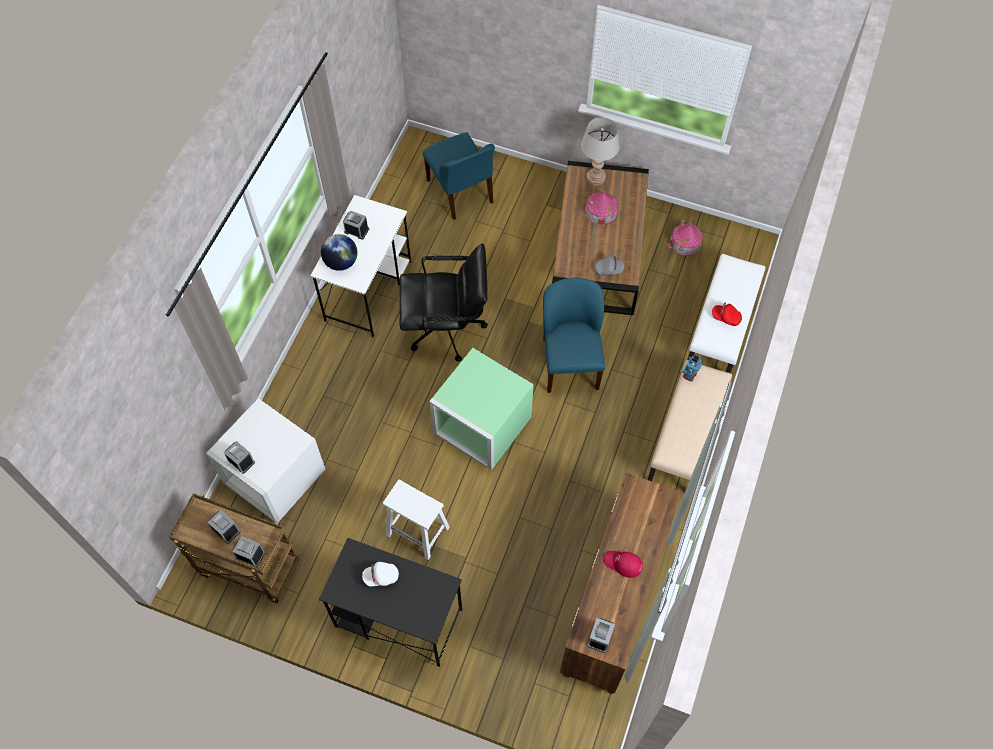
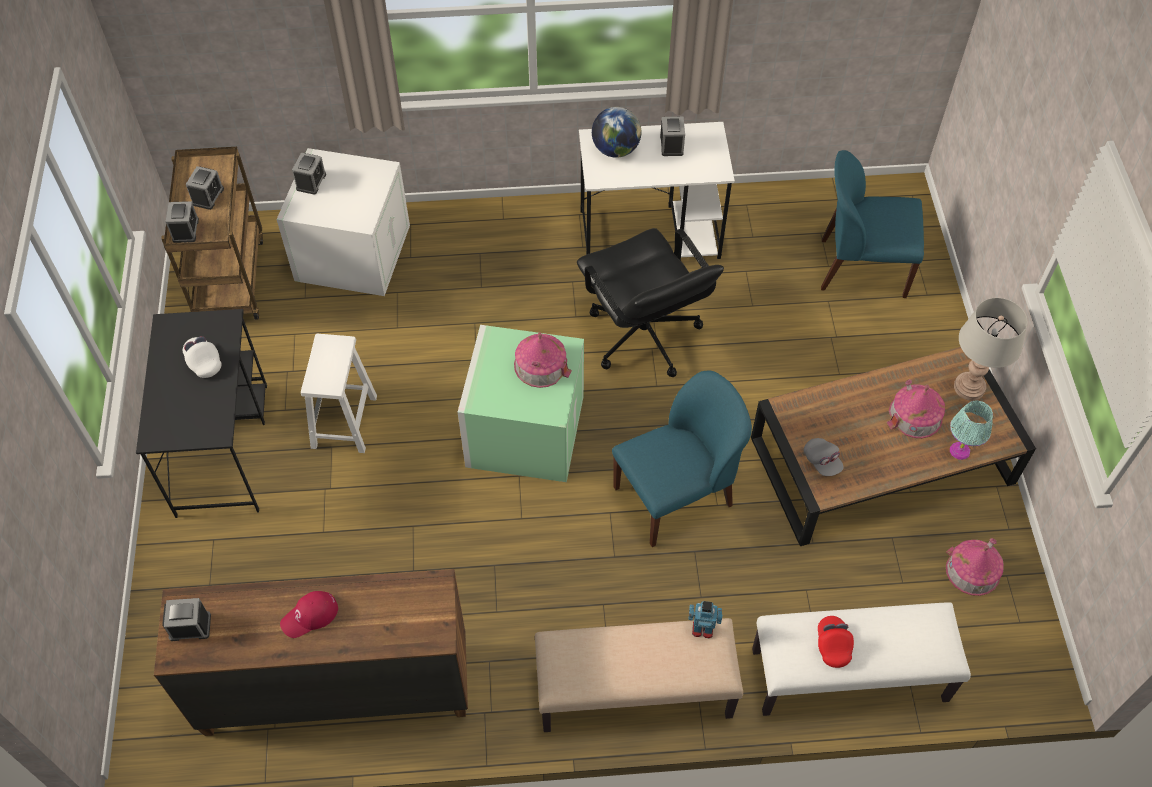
camera: 65 degrees right, 5 degrees down
blue chair [422,132,495,220] -> blue chair turned 60 degrees clockwise [821,150,924,298]
red cap [604,551,643,578] -> red cap turned 120 degrees counterclockwise [280,591,338,638]
none -> toy house [514,332,572,388]
none -> turquoise table lamp [950,401,993,460]

